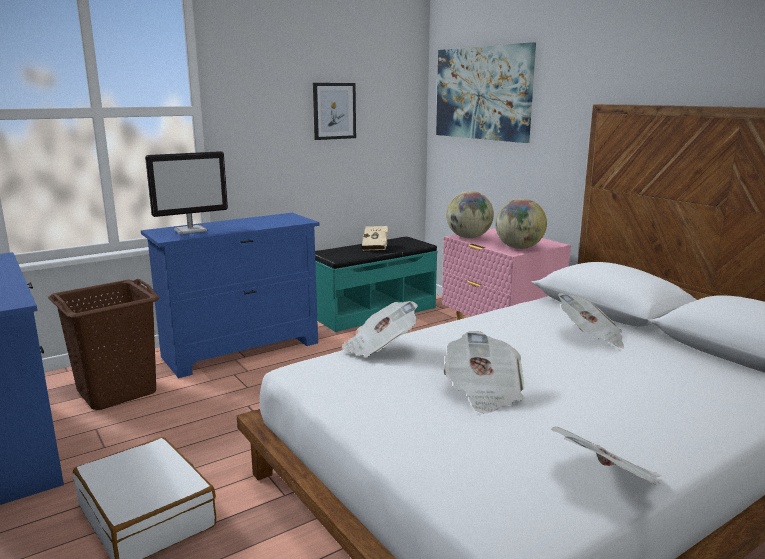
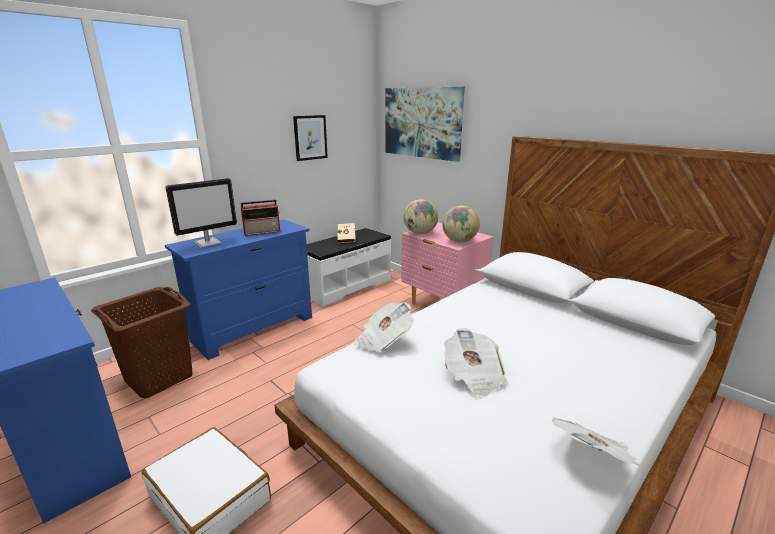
camera: 10 degrees left, 5 degrees up
turquoise bench [315,236,438,332] -> white bench [306,228,391,306]
newspaper [558,293,624,348] -> none
none -> radio [241,200,280,236]

